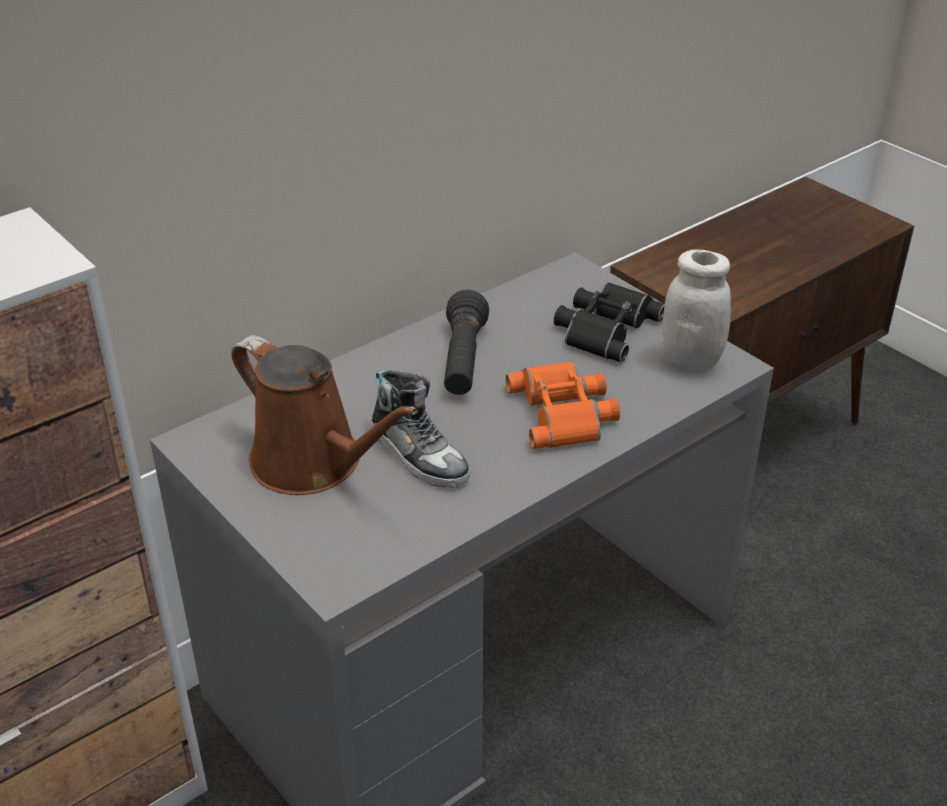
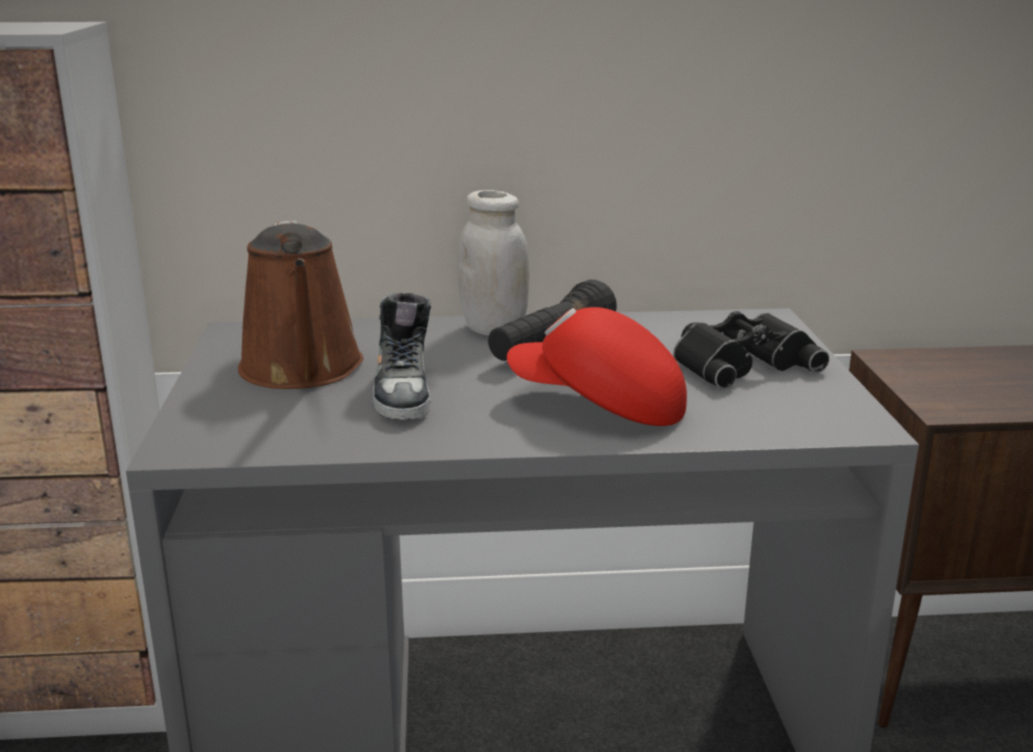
camera: 35 degrees right, 15 degrees down
orange binoculars [506,361,620,449] -> red cap [507,307,687,426]
white jar [662,249,731,373] -> white jar moved to [458,190,529,336]

